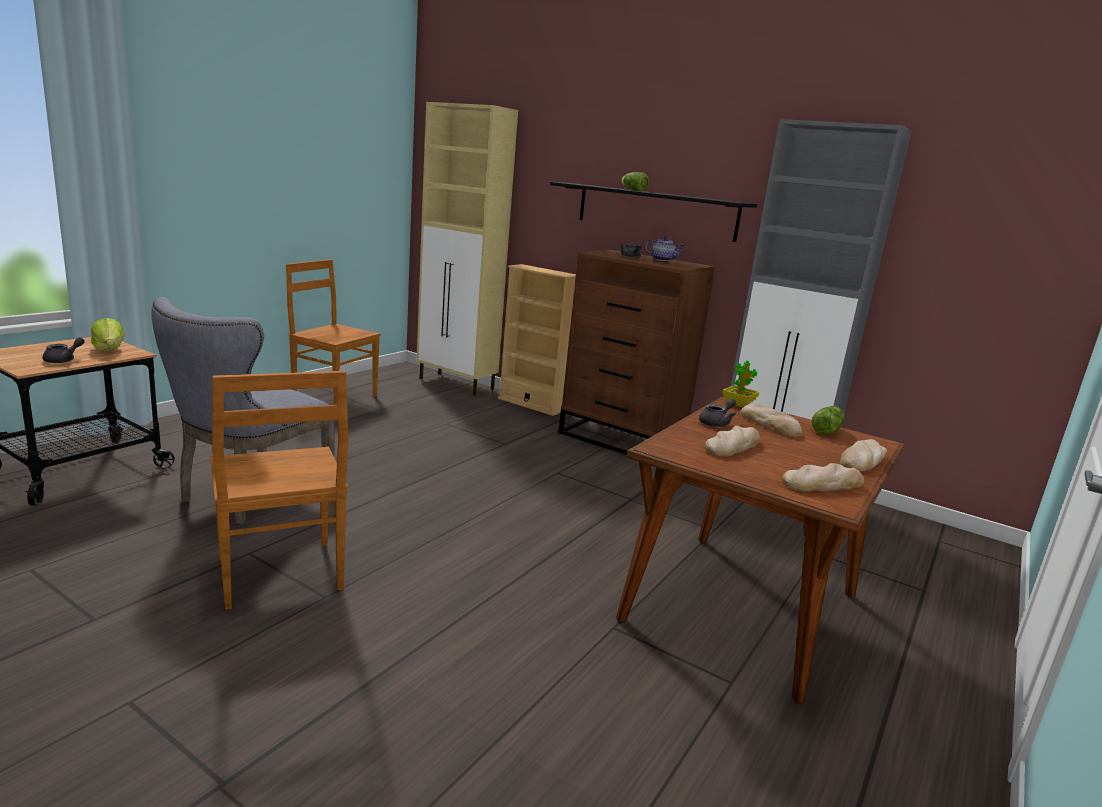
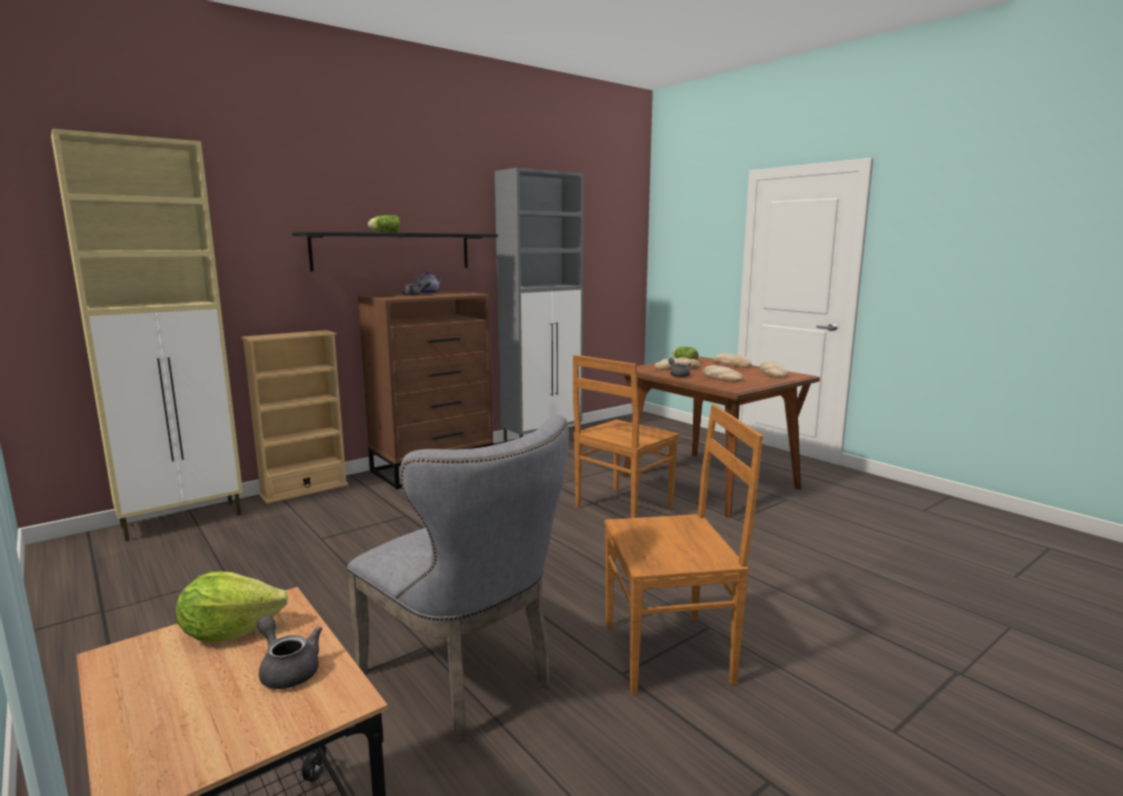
camera: 70 degrees left, 5 degrees down
brown chair [286,259,380,405] -> brown chair moved to [573,355,679,518]
potted plant [722,361,759,407] -> none

